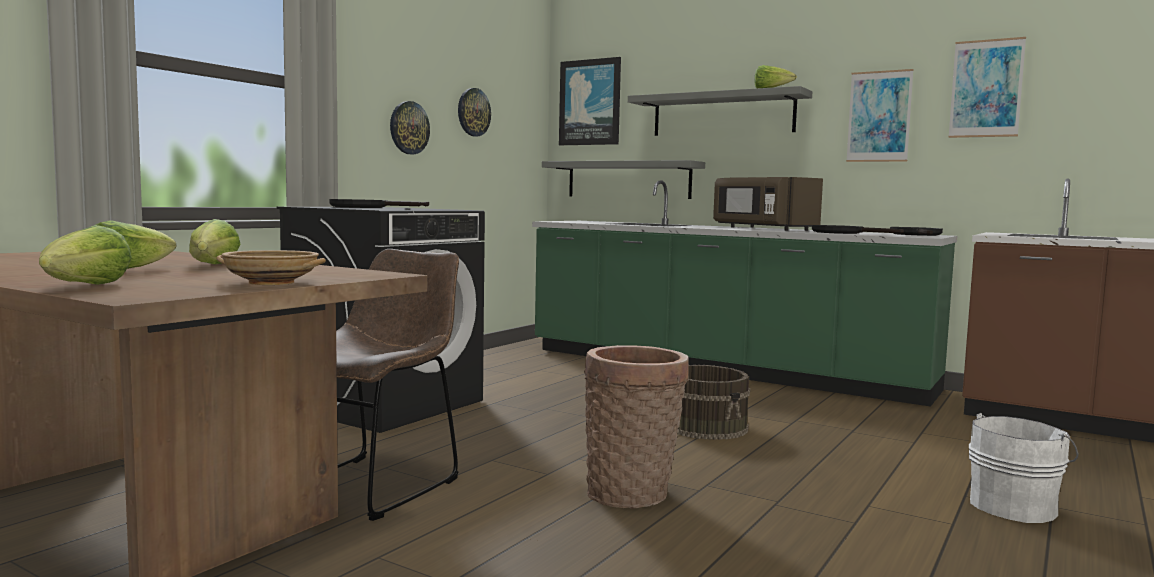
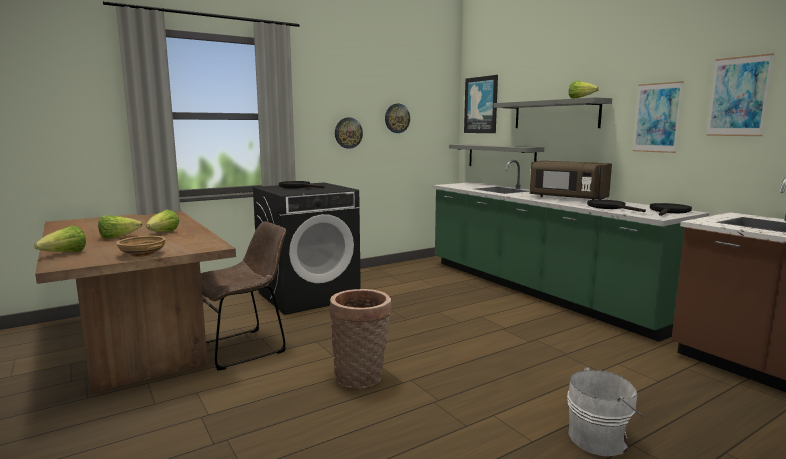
camera: 25 degrees right, 5 degrees up
brown bucket [677,365,750,440] -> none
brown microwave [713,177,823,231] -> brown microwave turned 45 degrees counterclockwise [530,161,612,200]

